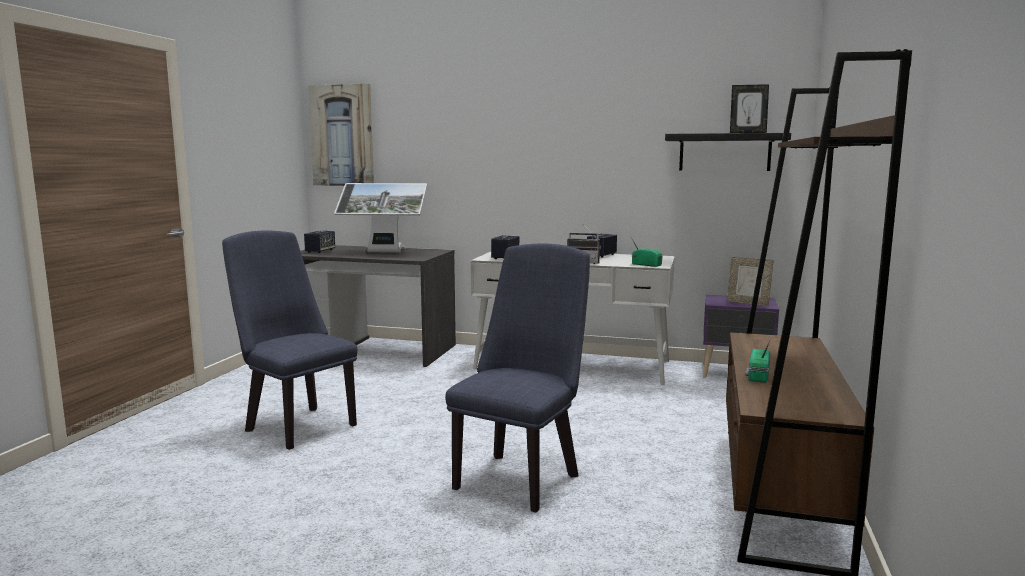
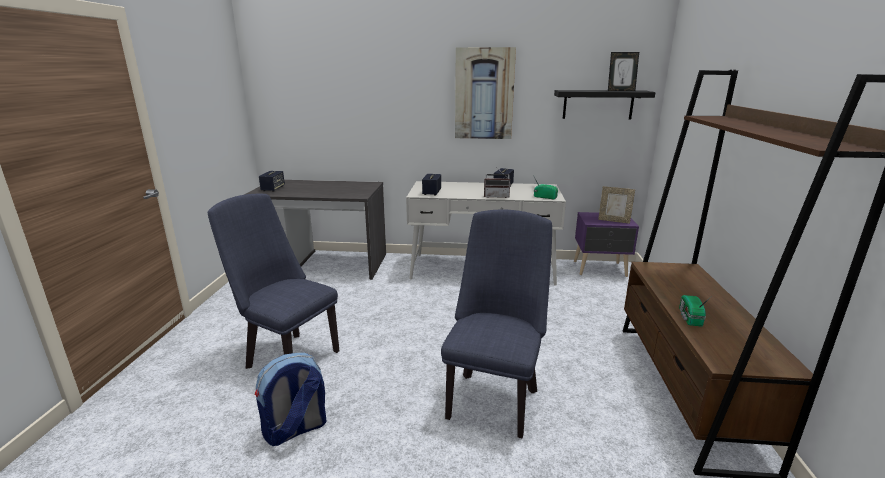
camera: 10 degrees left, 10 degrees up
picture [308,84,374,186] -> picture moved to [455,47,516,139]
monitor [334,183,427,253] -> none
none -> backpack [255,353,327,446]

